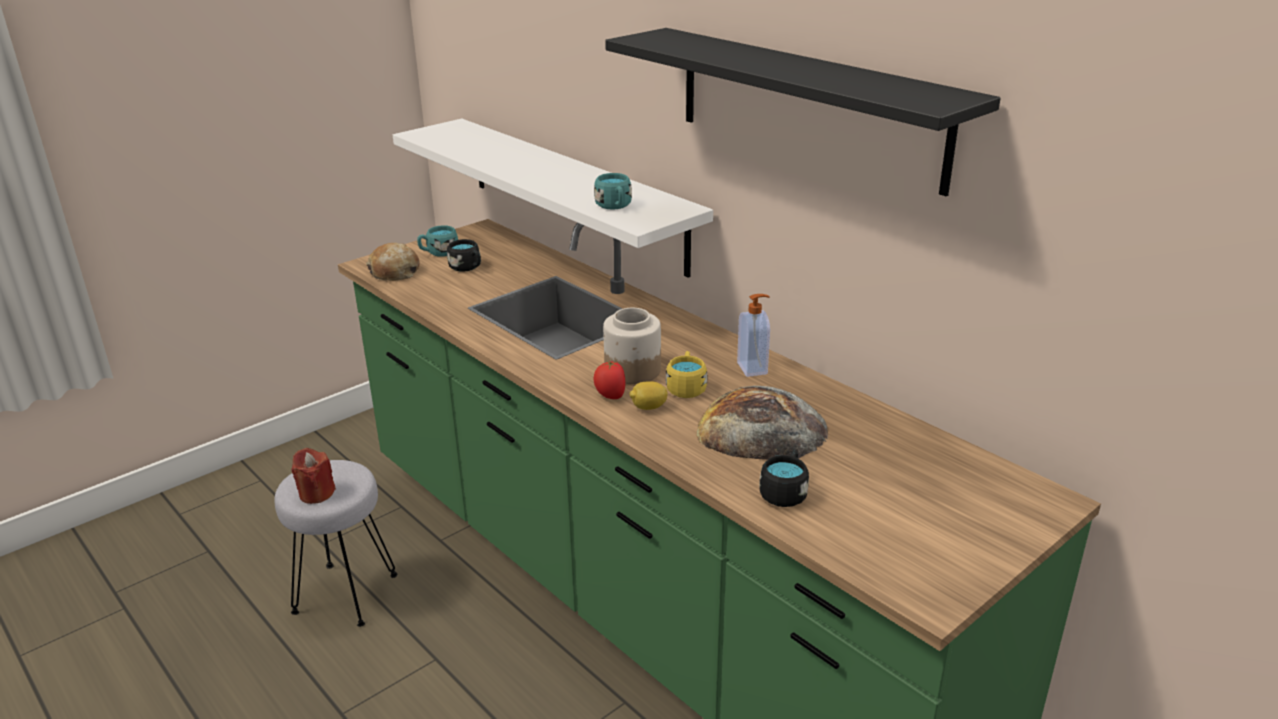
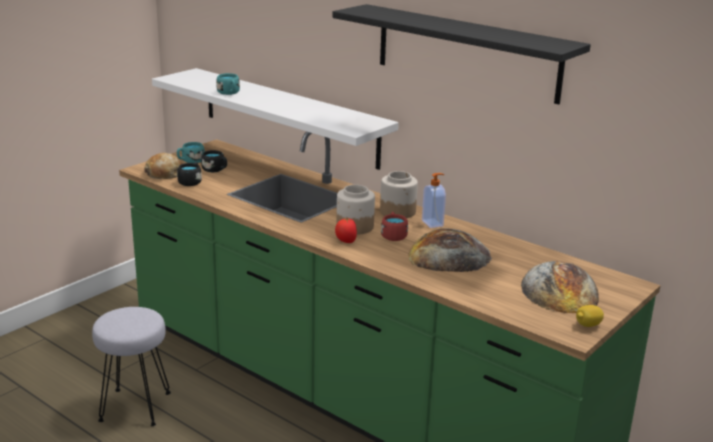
camera: 10 degrees left, 5 degrees down
red candle [291,448,336,504] -> none
turquoise mug [594,173,632,210] -> turquoise mug moved to [216,73,240,95]
lemon [630,381,668,410] -> lemon moved to [576,305,604,327]
yellow mug [666,351,707,398] -> red mug [381,212,408,241]
black mug [759,450,809,507] -> black mug moved to [177,162,202,186]
none -> jar [380,171,418,218]
none -> bread [521,261,599,313]

